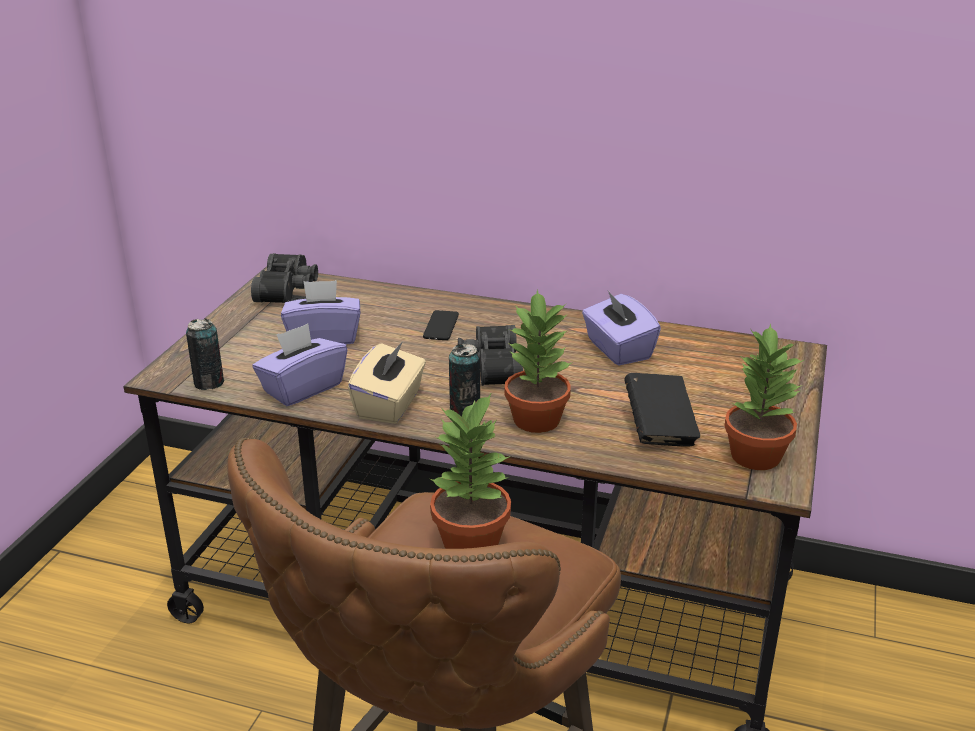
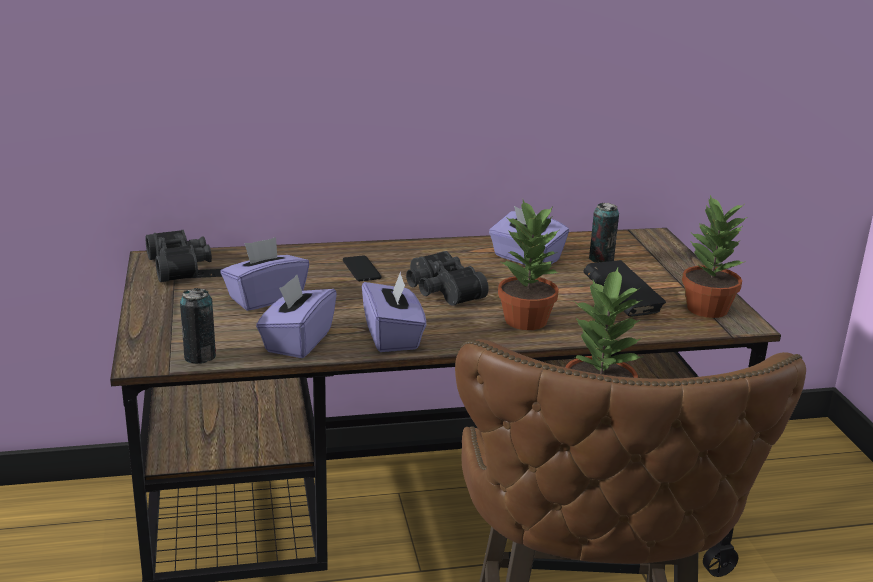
camera: 30 degrees left, 5 degrees down
beige tissue box [348,341,426,424] -> purple tissue box [362,271,427,352]
can [449,343,480,417] -> can moved to [589,203,619,263]

